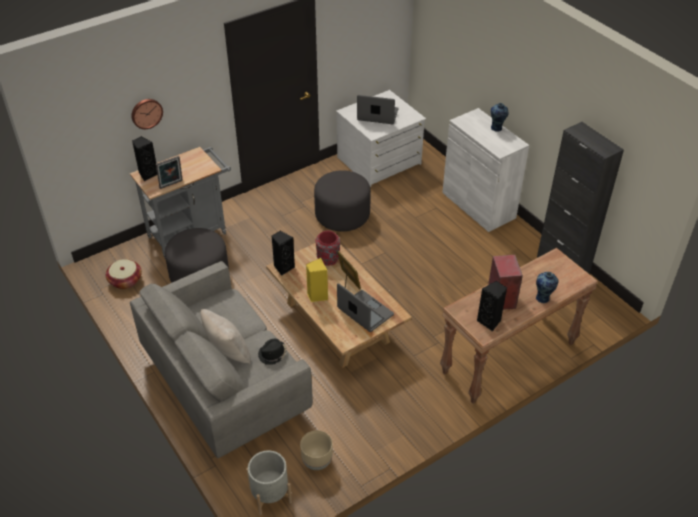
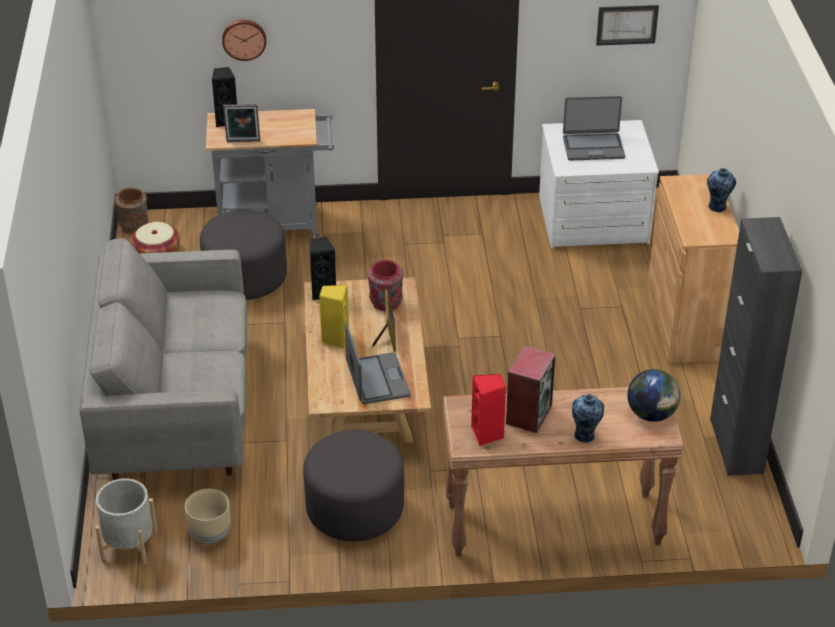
camera: 30 degrees right, 5 degrees down
beige pillow [201,309,251,364] -> none
black hat [258,339,286,365] -> none
grey ottoman [314,170,371,231] -> grey ottoman moved to [303,430,404,541]
laptop [357,95,398,124] -> laptop turned 135 degrees clockwise [563,96,625,161]
white cabinet [442,108,529,232] -> brown cabinet [647,174,739,363]
black speaker [477,281,507,331] -> red speaker [471,374,506,446]
none -> brown vase [115,188,148,234]
none -> picture [596,5,659,46]
none -> globe [627,369,680,422]

